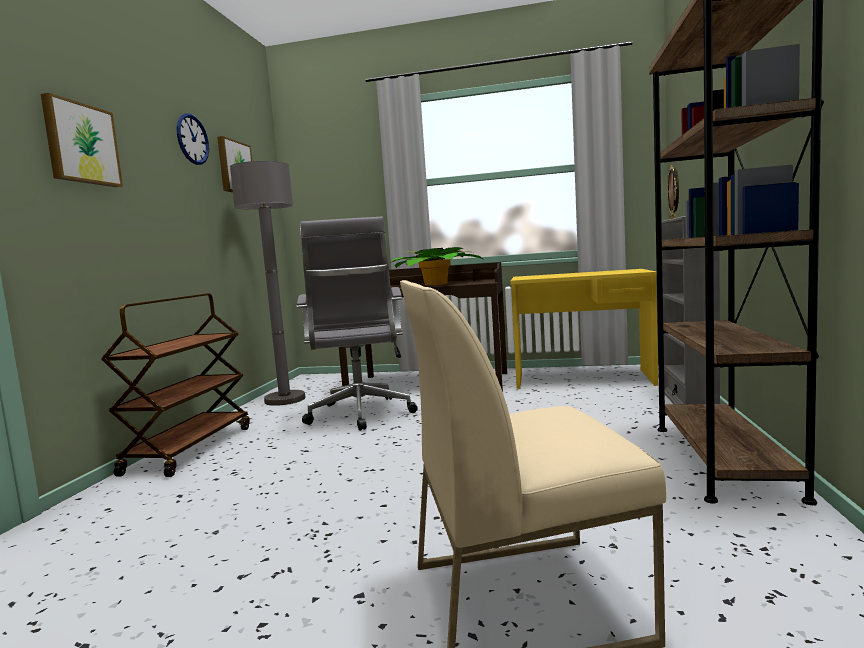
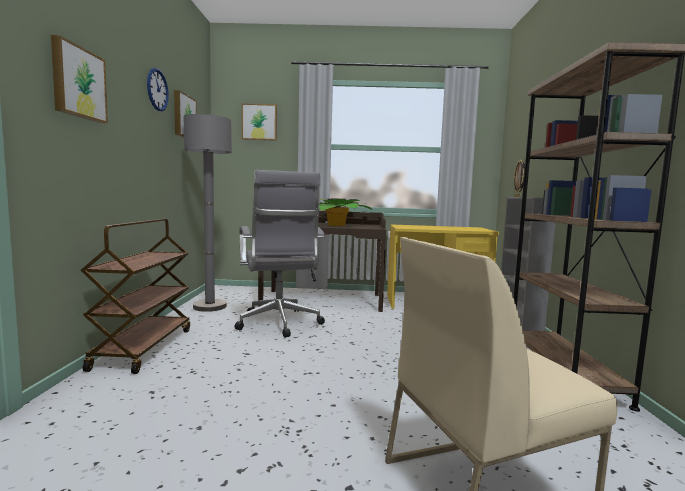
camera: 10 degrees left, 0 degrees up
none -> picture [242,103,277,141]

